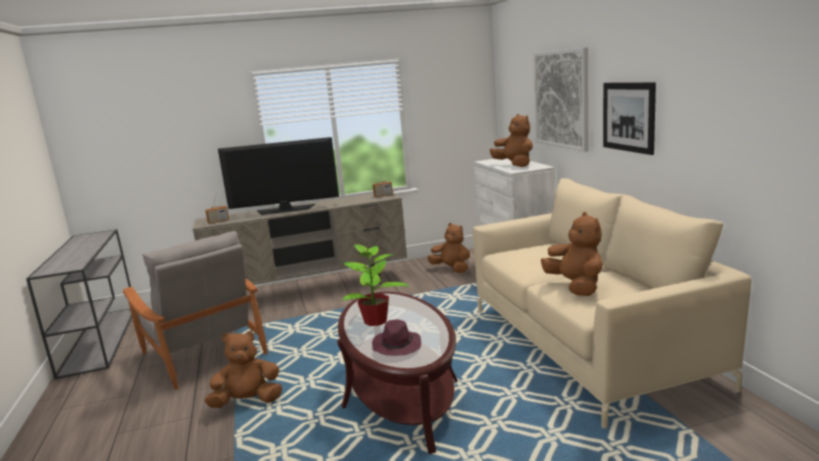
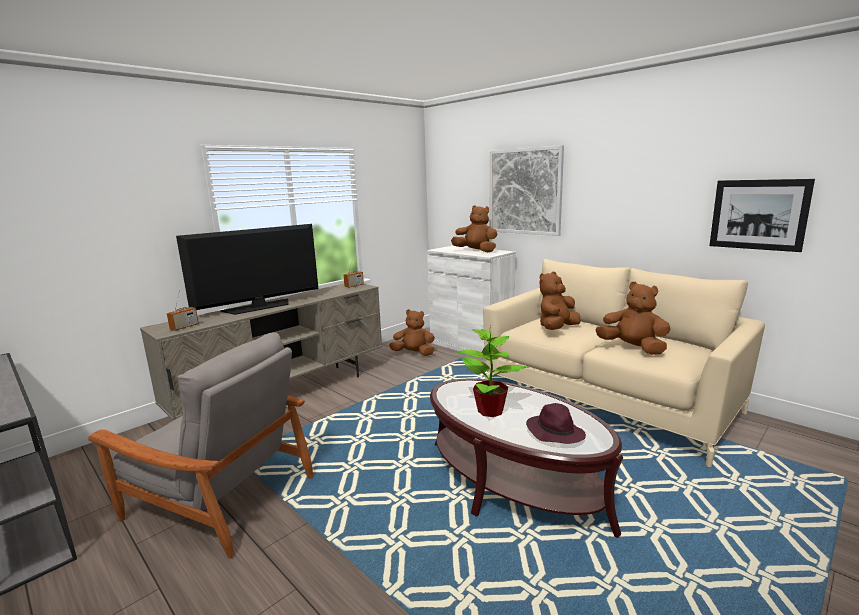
camera: 30 degrees left, 0 degrees up
brown plush toy [205,331,282,408] -> brown plush toy moved to [539,272,581,330]
picture [603,82,656,155] -> picture moved to [709,179,815,252]

